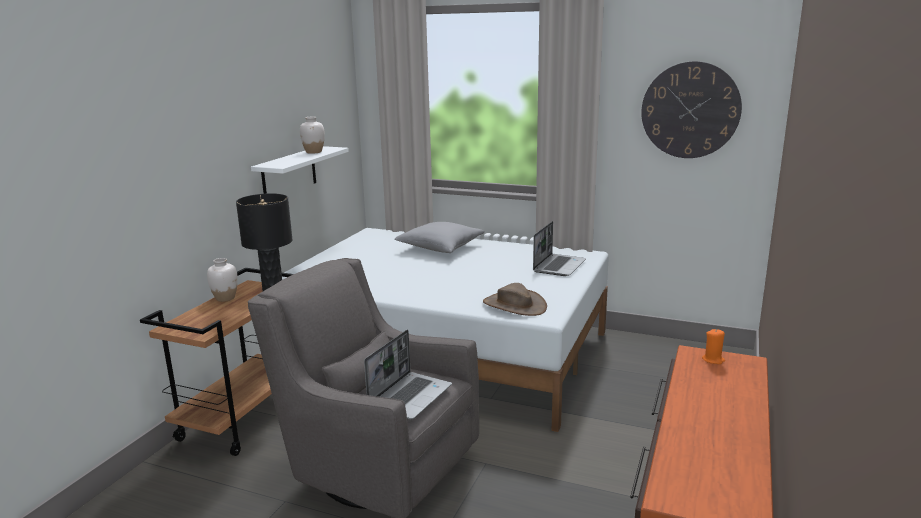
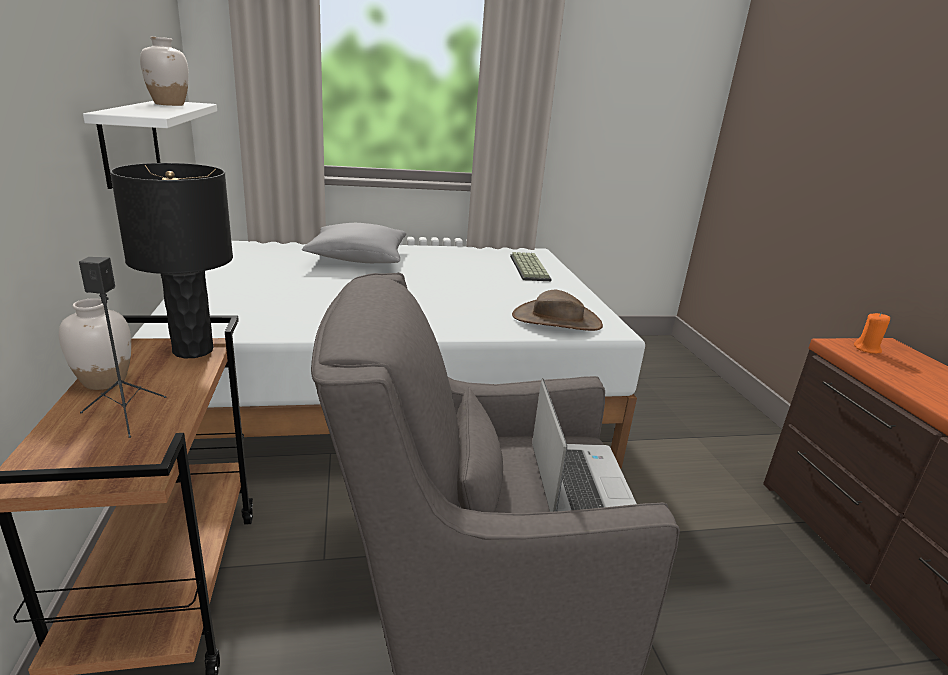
camera: 35 degrees left, 5 degrees up
laptop [533,221,586,276] -> keyboard [510,252,552,281]
wall clock [641,61,742,158] -> none
none -> black speaker [79,257,166,438]

